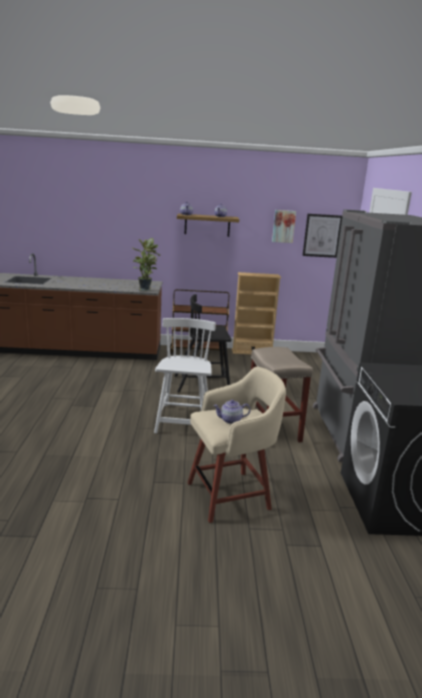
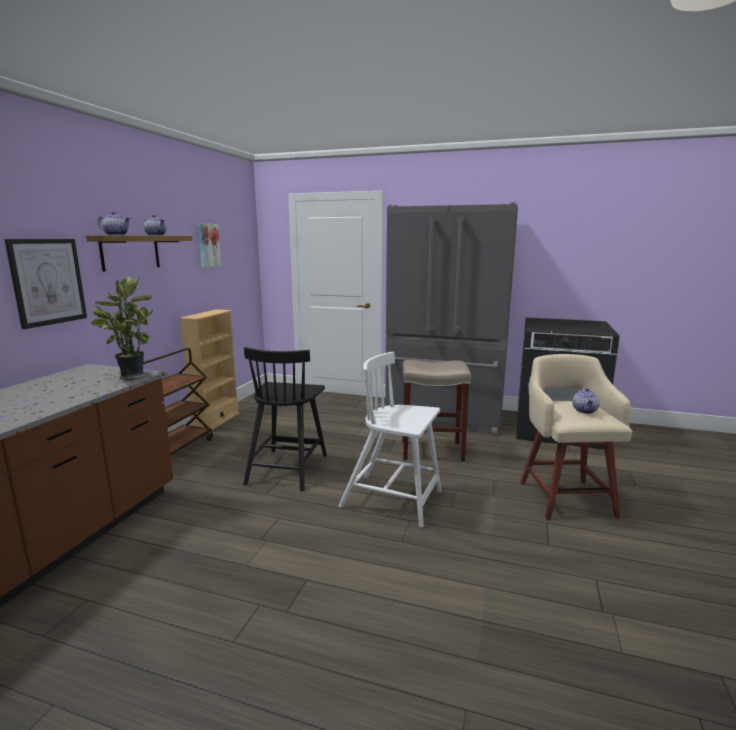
camera: 70 degrees left, 5 degrees down
picture [302,214,343,258] -> picture moved to [4,239,87,329]

